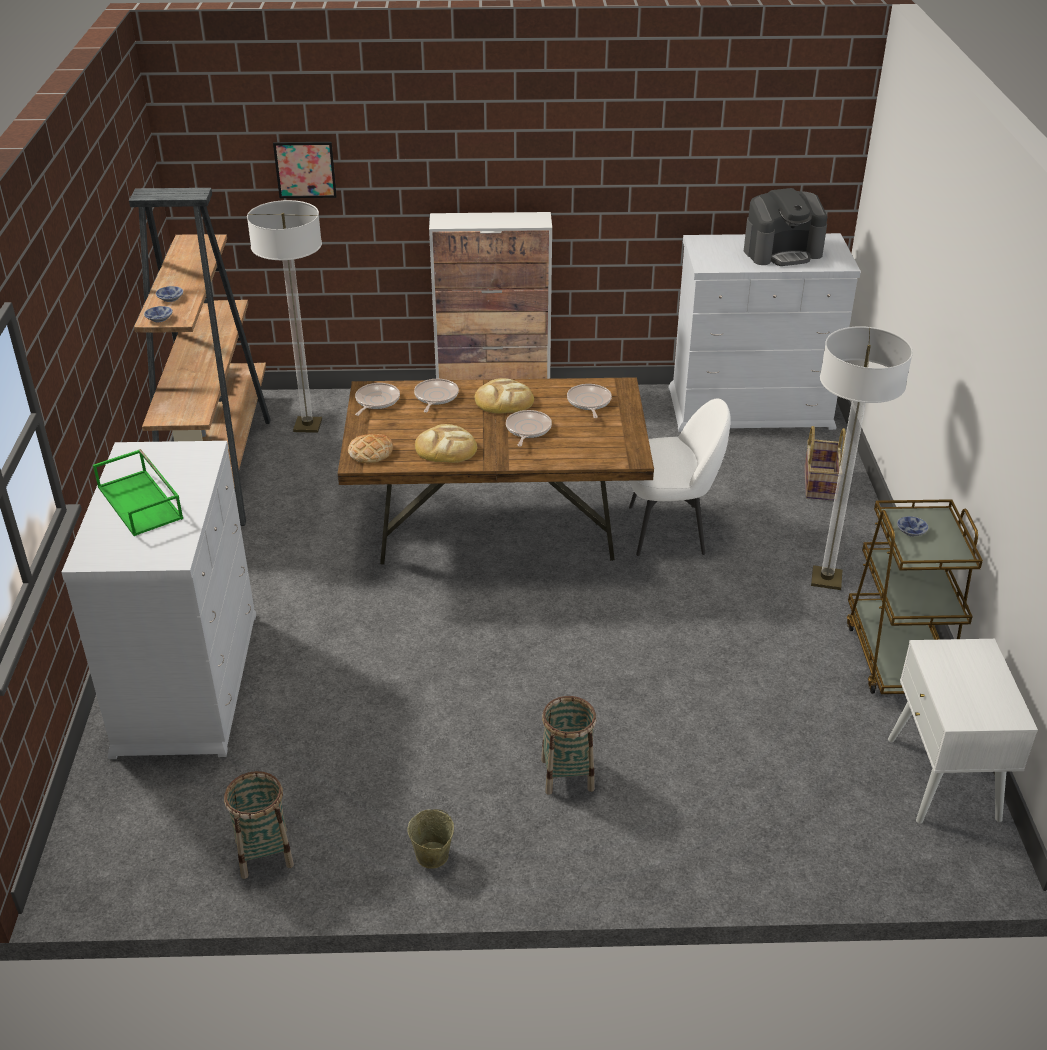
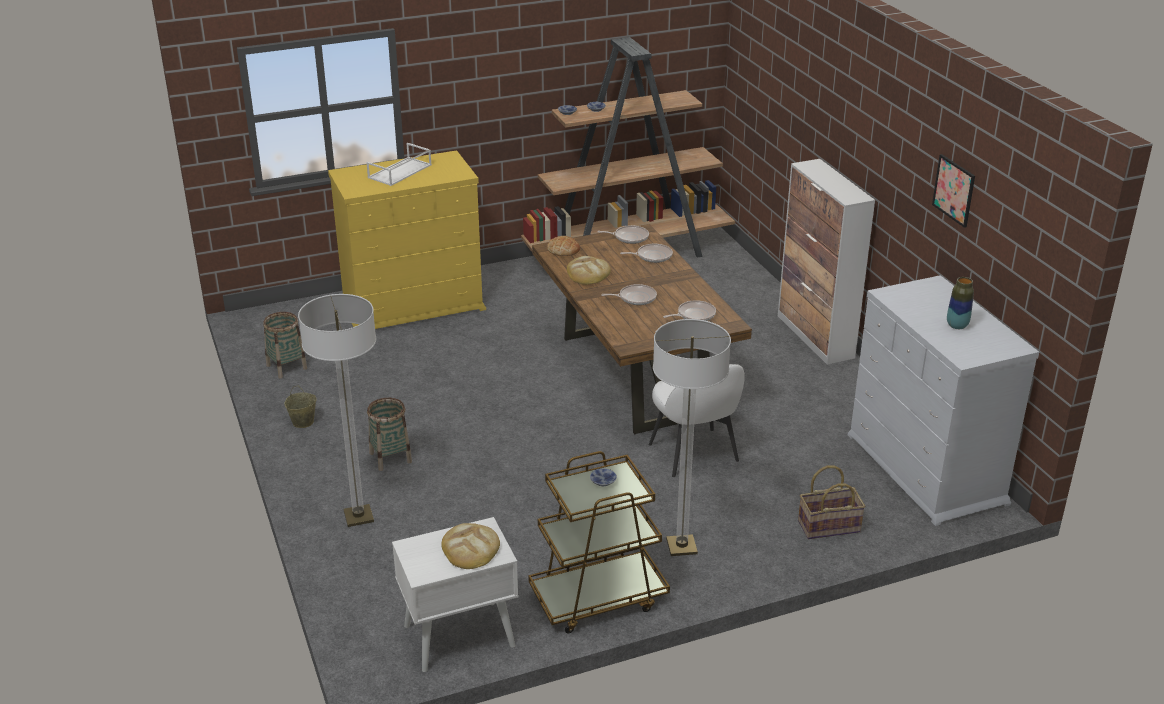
camera: 70 degrees right, 5 degrees down
white dresser [61,441,256,759] -> yellow dresser [328,150,486,329]
green tray [93,449,183,536] -> white tray [366,143,432,186]
floor lamp [247,200,322,433] -> floor lamp moved to [298,294,376,527]
picture [273,142,337,198] -> picture moved to [932,154,975,228]
bread [475,378,534,414] -> bread moved to [441,523,500,569]
coffee machine [744,188,827,266] -> vase [947,277,974,329]

